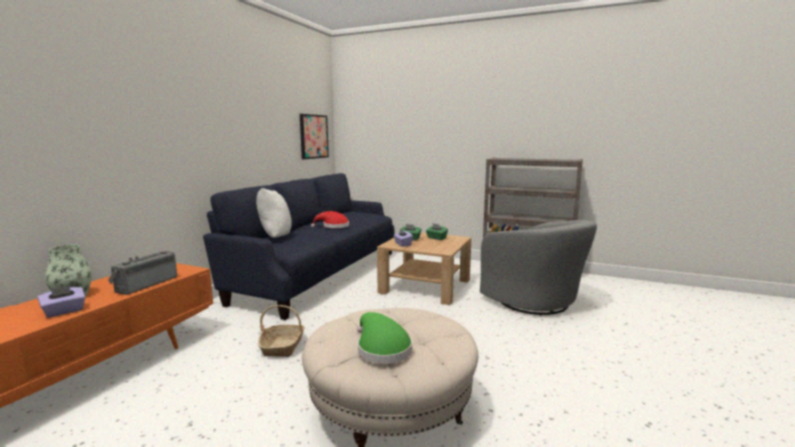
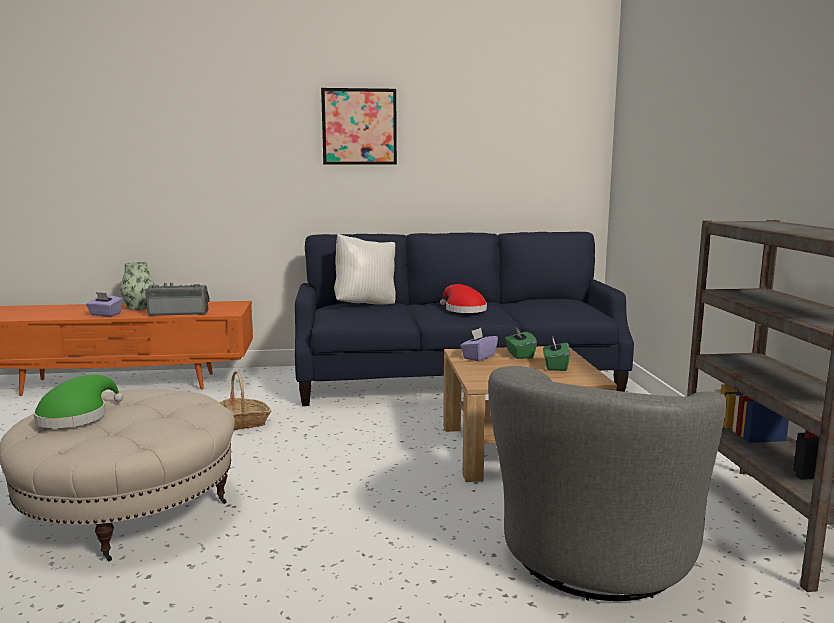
camera: 60 degrees right, 0 degrees up
picture [300,114,329,159] -> picture moved to [321,88,397,164]

